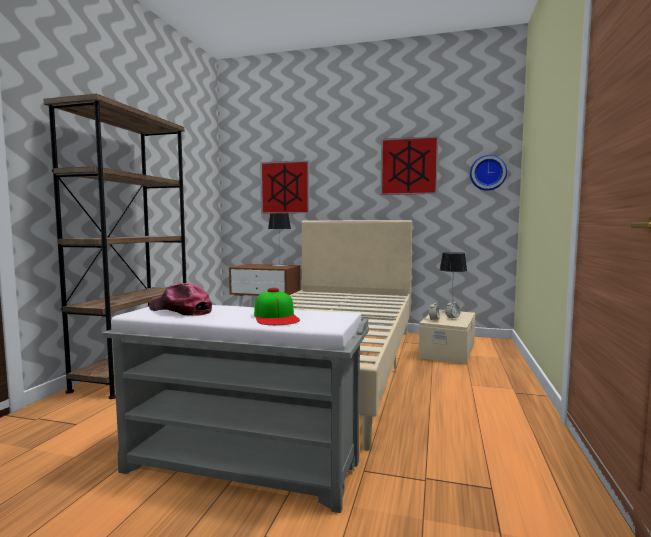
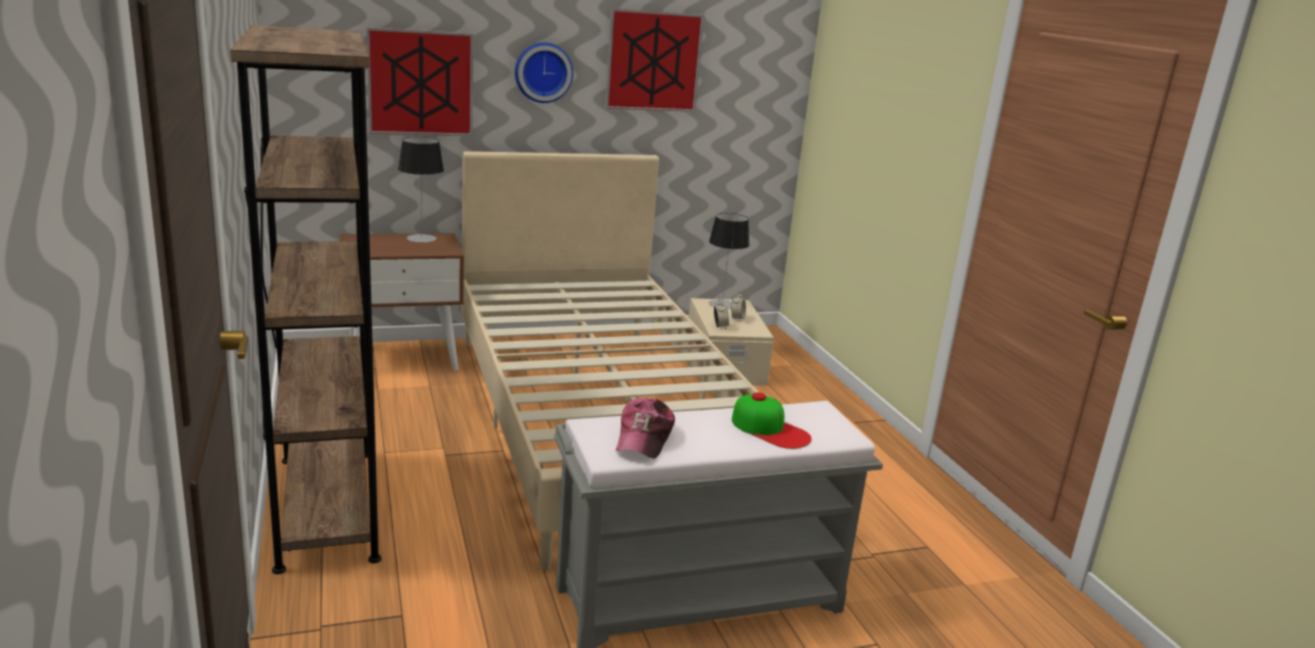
camera: 35 degrees left, 15 degrees up
cap [149,283,212,316] -> cap turned 75 degrees counterclockwise [616,398,675,459]
wall clock [470,155,507,191] -> wall clock moved to [515,42,573,103]

